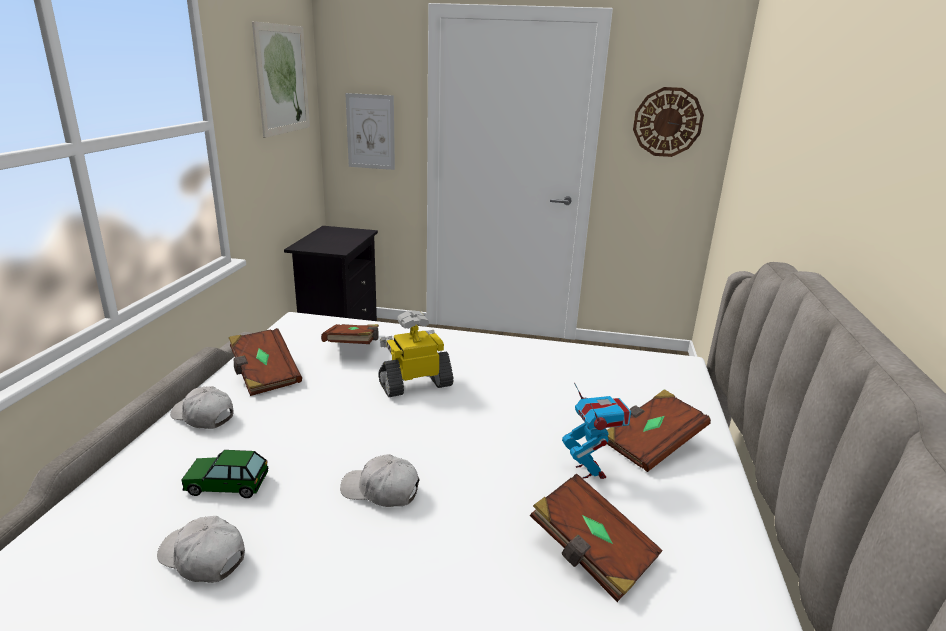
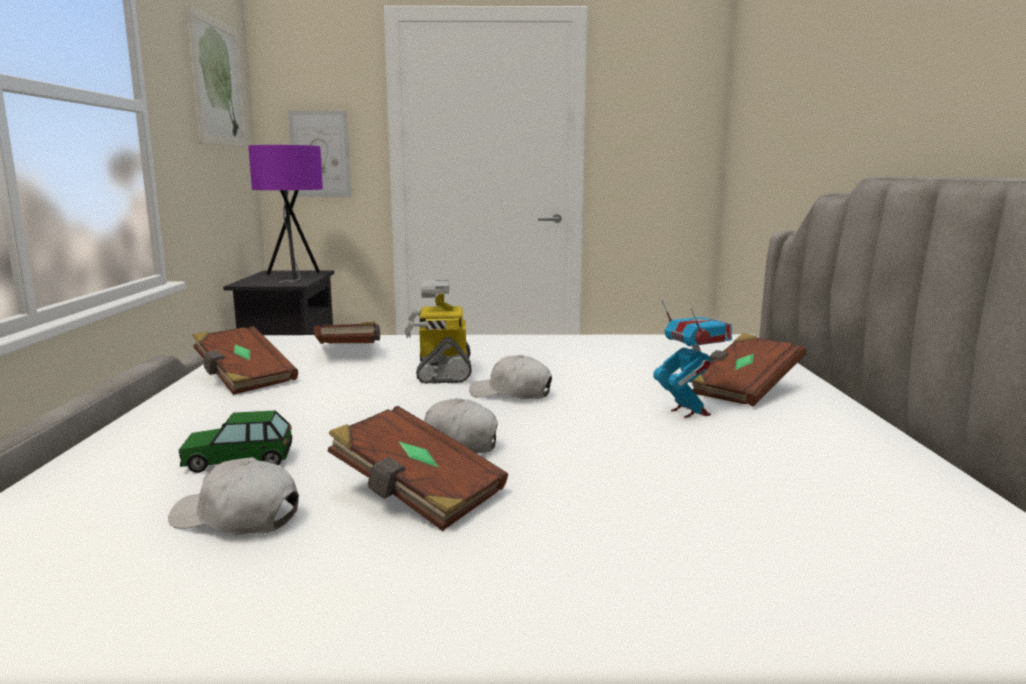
camera: 10 degrees left, 10 degrees down
white cap [170,386,234,429] -> white cap moved to [469,355,552,399]
toy robot [378,310,454,397] -> toy robot turned 60 degrees counterclockwise [405,279,472,384]
brown book [530,473,663,602] -> brown book moved to [327,406,508,531]
wall clock [633,87,704,157] -> none
none -> purple table lamp [248,145,323,283]

